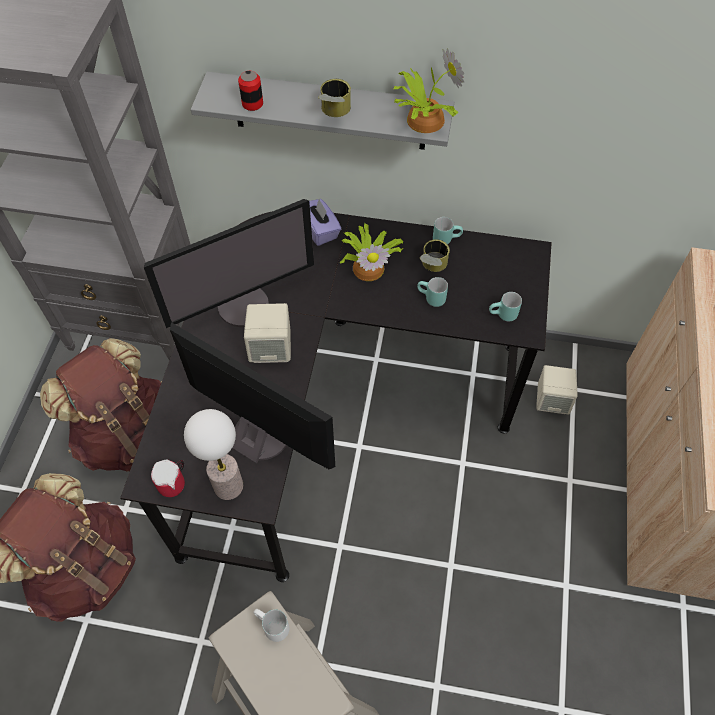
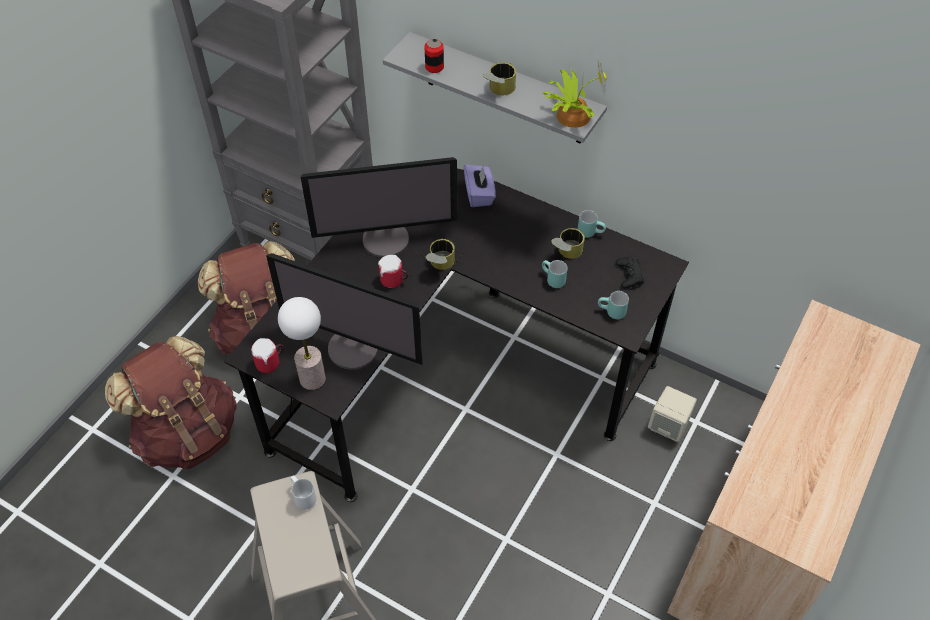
camera: 20 degrees right, 5 degrees down
monitor [170,322,335,470] -> monitor turned 150 degrees clockwise [266,253,422,370]
beige speaker [244,303,291,363] -> mug [378,255,408,288]
potted plant [340,223,403,281] -> none
none -> can [426,239,455,270]
none -> black game controller [616,257,644,288]

